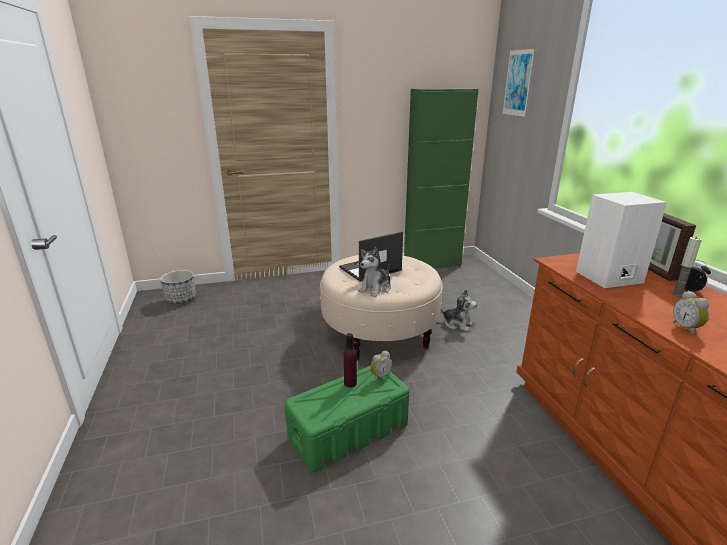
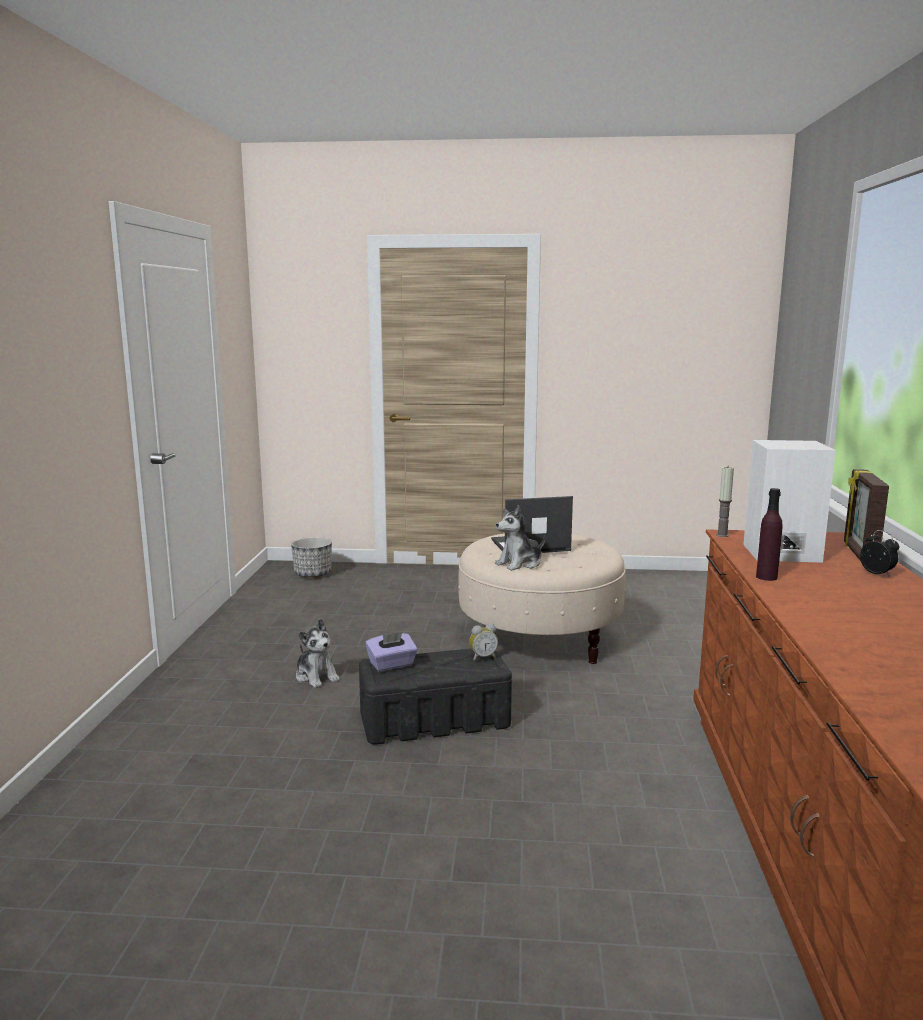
camera: 20 degrees right, 10 degrees down
green storage box [285,366,409,472] -> black storage box [359,649,512,745]
purple bottle [344,333,357,388] -> purple bottle moved to [756,488,783,581]
green cabinet [404,88,478,269] -> none
plush toy [441,290,477,332] -> plush toy moved to [296,618,340,688]
picture [502,47,535,118] -> none
candle [672,237,702,297] -> candle moved to [716,467,734,537]
alarm clock [673,290,709,335] -> none
none -> purple tissue box [365,632,418,671]

